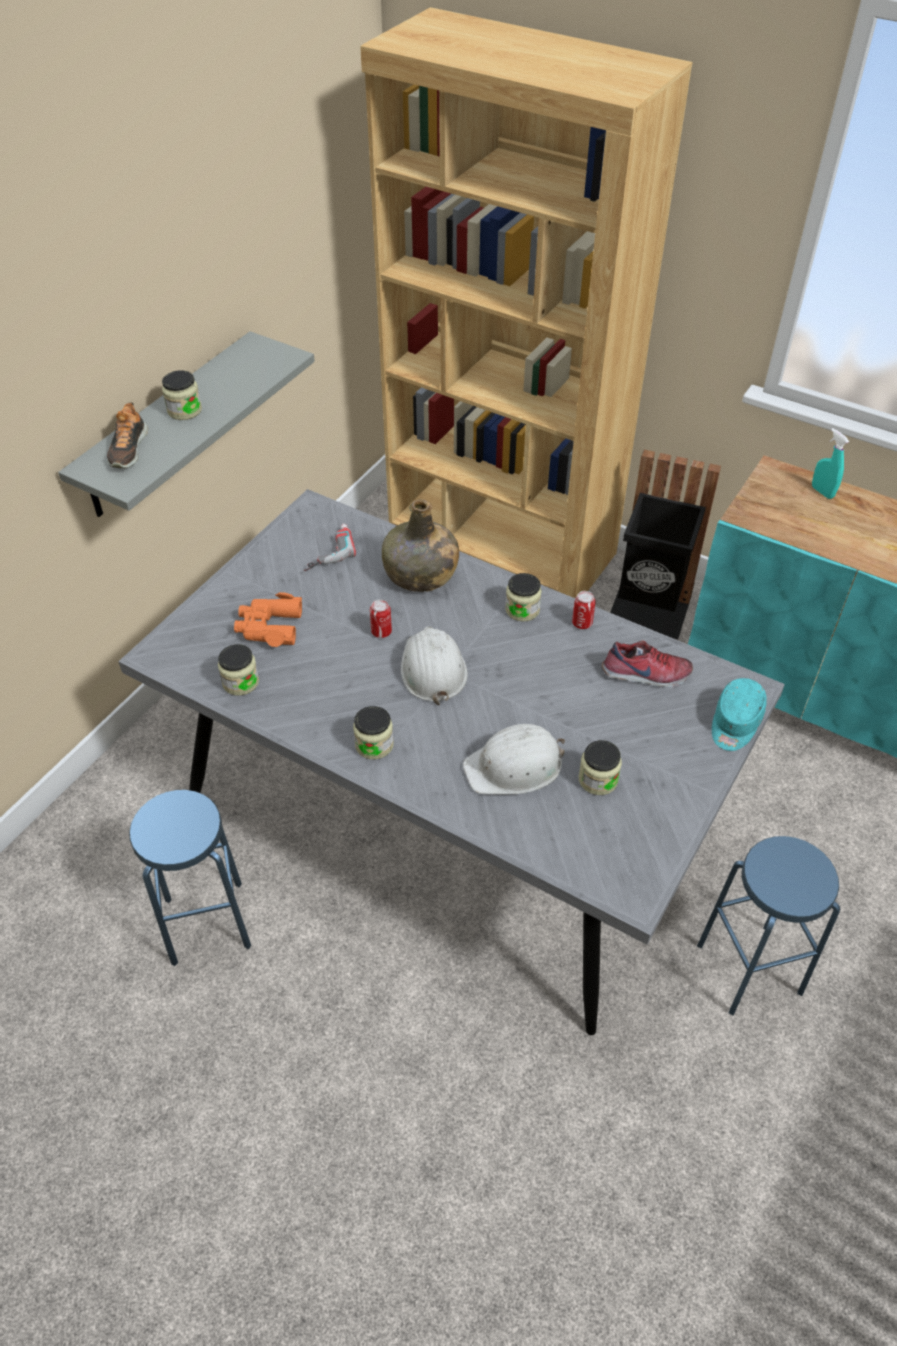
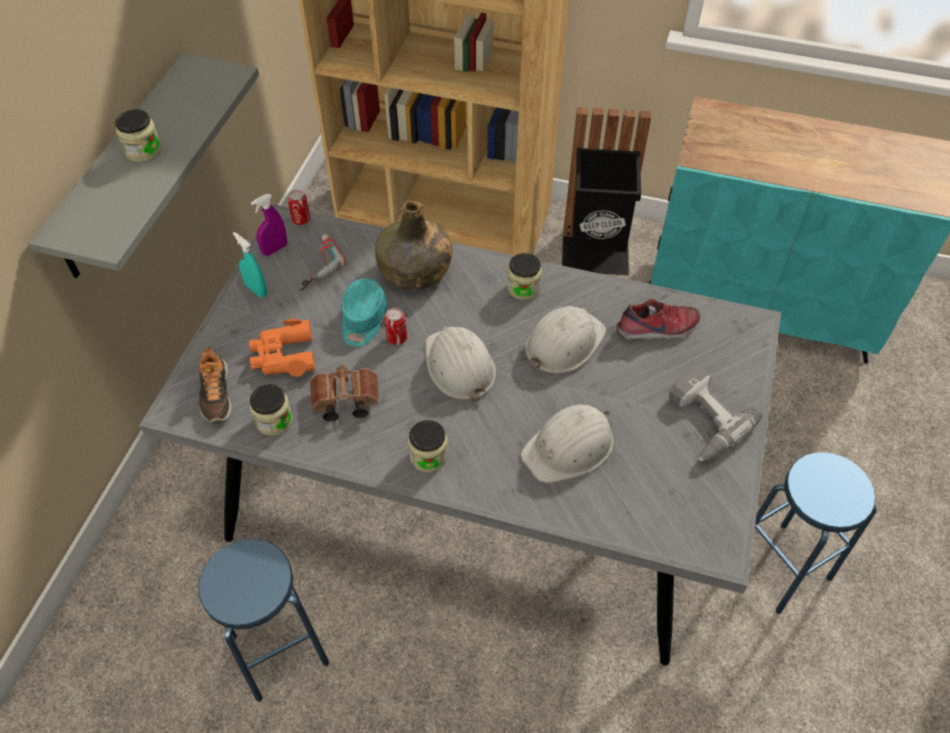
camera: 15 degrees left, 5 degrees up
shoe [107,402,148,468] -> shoe moved to [199,347,232,423]
can [572,591,596,629] -> can moved to [288,190,310,225]
jar [579,740,622,795] -> none
turquoise cap [712,678,767,751] -> turquoise cap moved to [342,278,387,347]
turquoise spray bottle [812,428,849,499] -> turquoise spray bottle moved to [233,232,267,297]
none -> purple spray bottle [251,194,287,256]
none -> brown binoculars [310,365,379,421]
none -> white hard hat [525,306,607,374]
none -> power drill [669,367,762,461]

